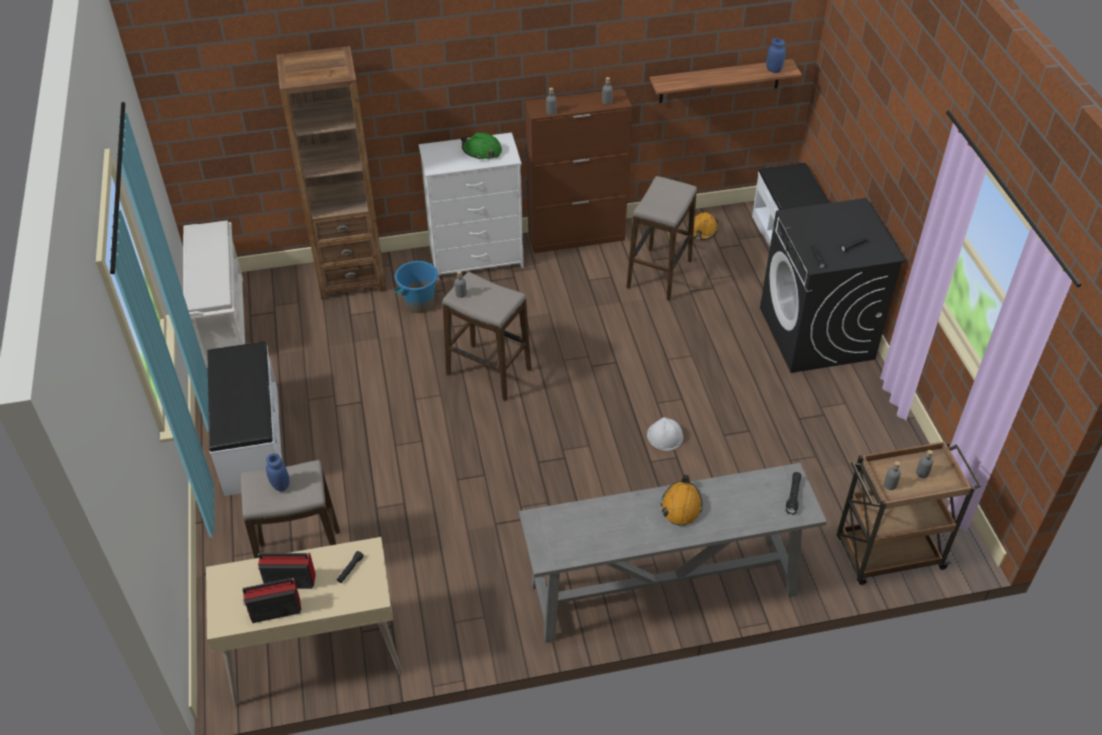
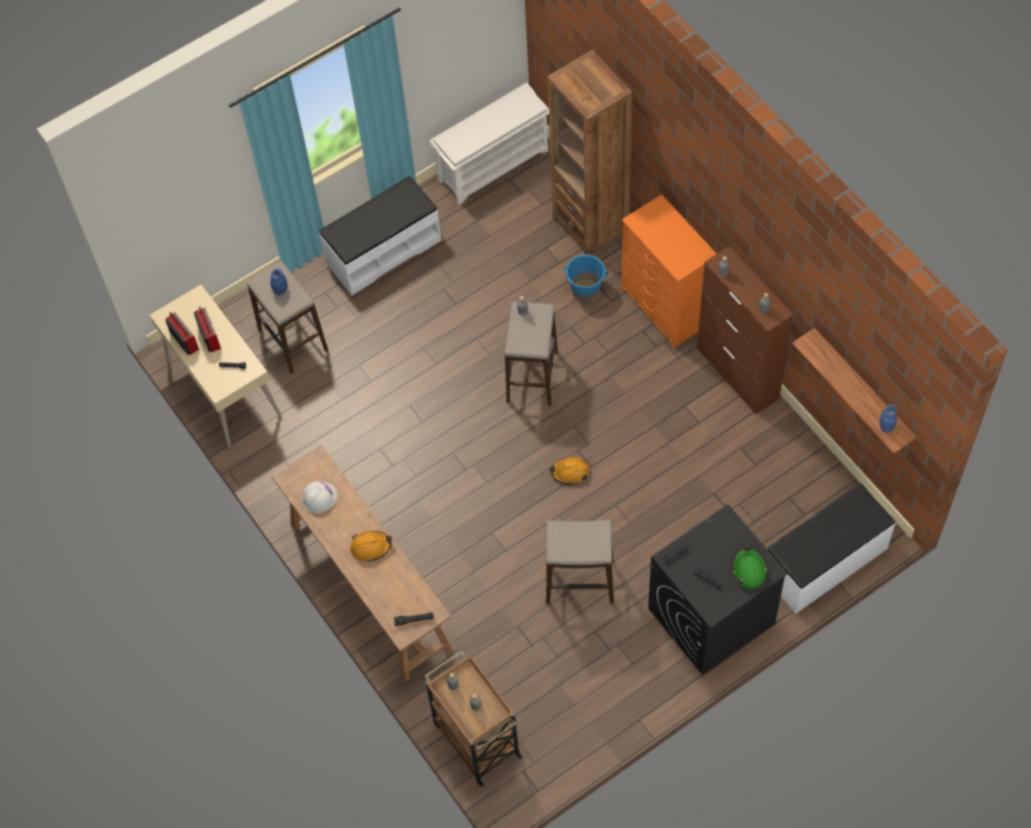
camera: 70 degrees right, 15 degrees up
white dresser [419,132,524,280] -> orange dresser [621,195,716,348]
green hard hat [461,132,502,160] -> green hard hat moved to [733,544,767,589]
grey console table [519,463,827,643] -> brown console table [272,445,452,682]
stool [626,176,697,300] -> stool moved to [546,520,614,604]
white hard hat [647,417,683,451] -> white hard hat moved to [302,481,337,513]
orange hard hat [688,212,718,240] -> orange hard hat moved to [550,457,590,485]

